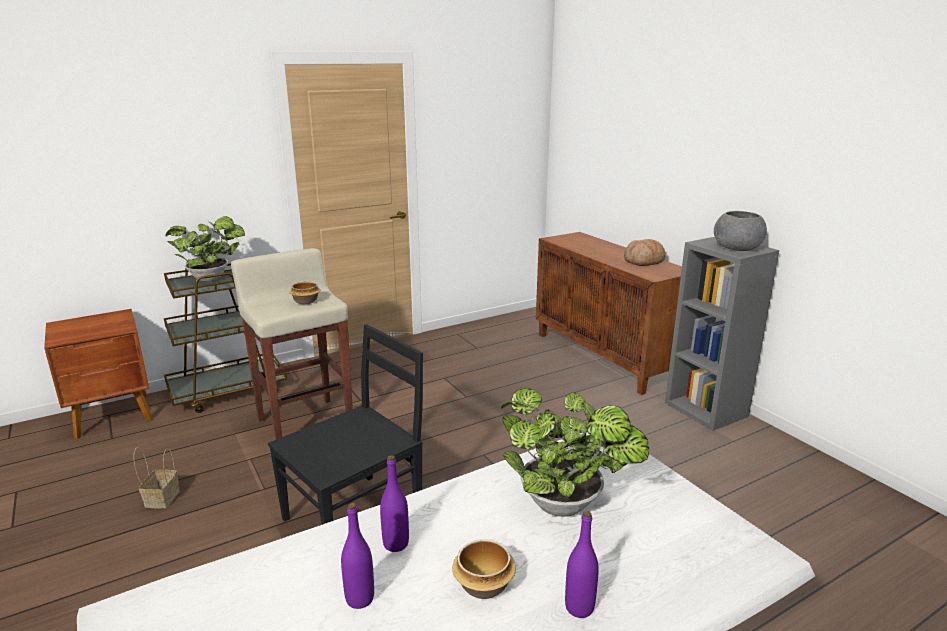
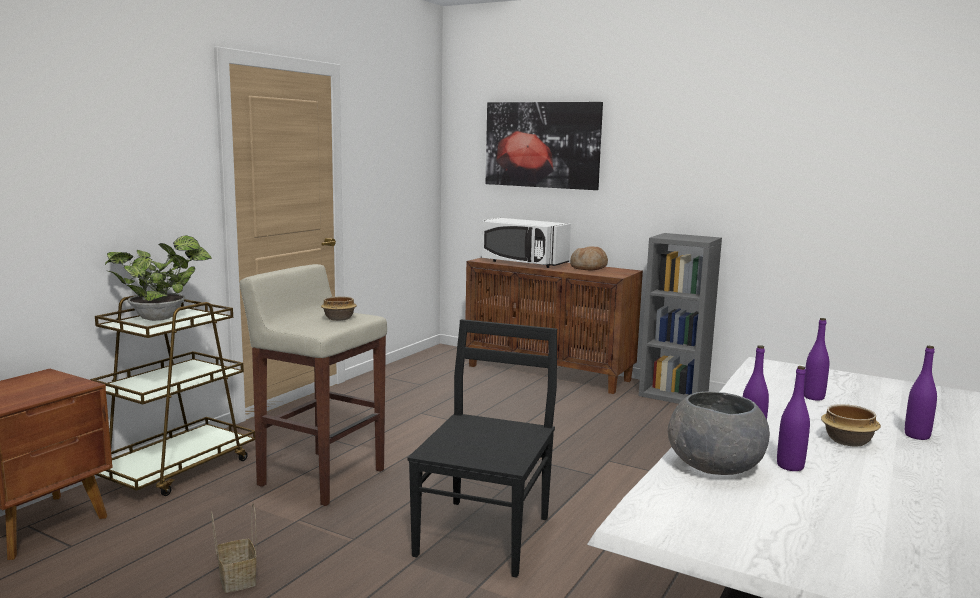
camera: 30 degrees left, 10 degrees down
potted plant [501,388,649,517] -> purple bottle [804,318,829,401]
grey bowl [714,211,767,251] -> grey bowl moved to [668,391,770,475]
none -> white microwave [481,218,571,268]
none -> picture [486,102,603,190]

